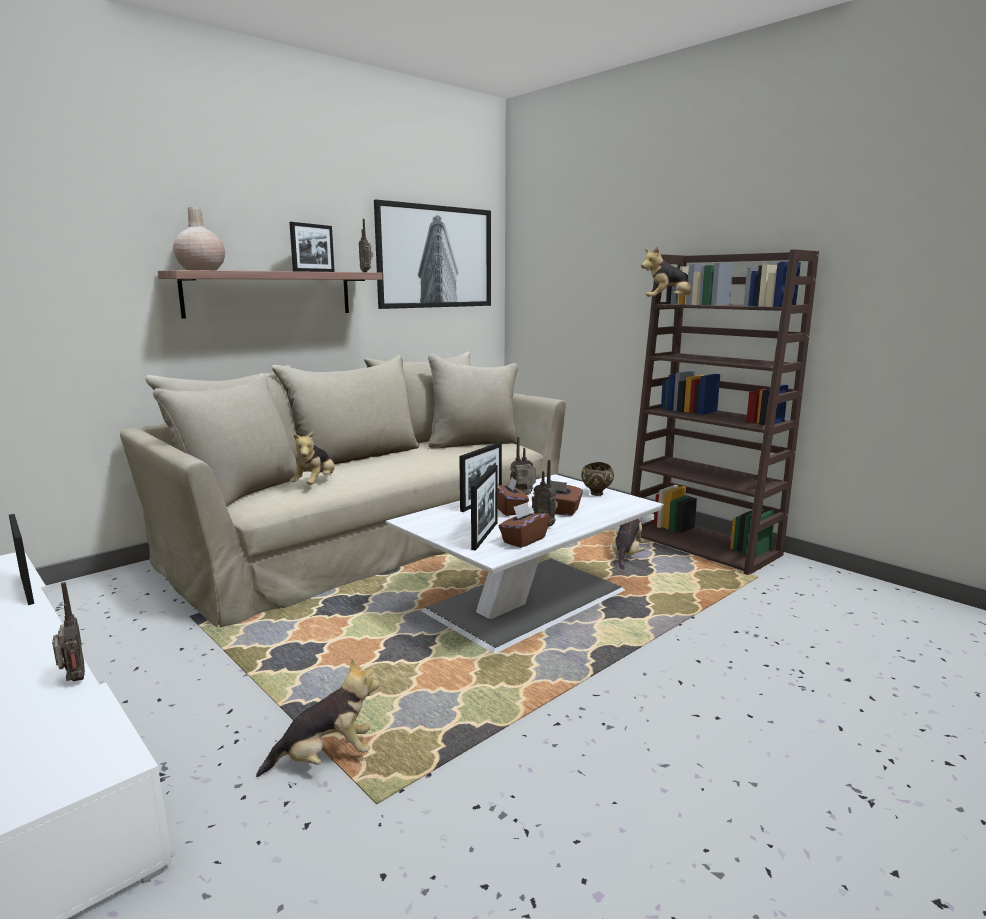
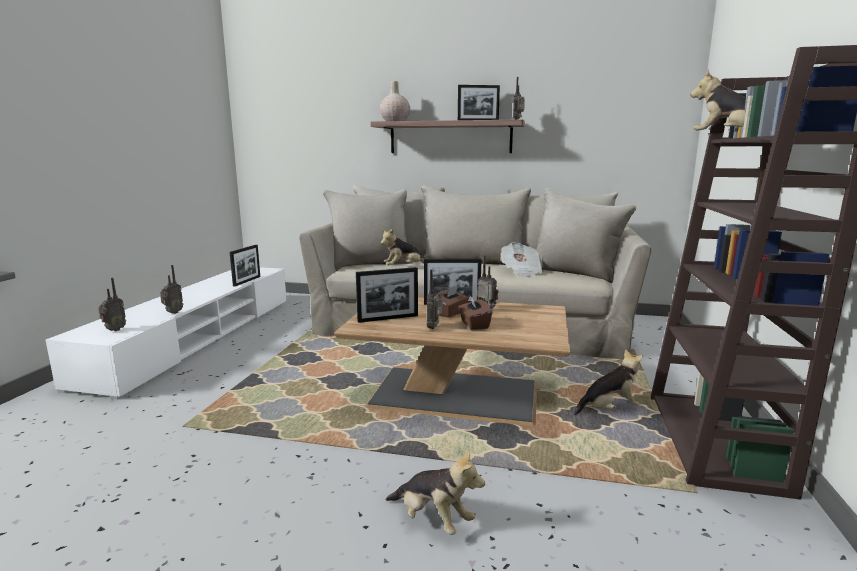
camera: 55 degrees right, 0 degrees up
plush toy [256,658,379,777] -> plush toy moved to [386,449,485,535]
picture [374,199,491,309] -> none
white coffee table [386,474,664,653] -> brown coffee table [334,297,570,426]
brown tissue box [498,502,550,548] -> none
brown bowl [581,462,614,496] -> none
none -> radio [98,278,126,331]
none -> newspaper [500,242,544,277]

